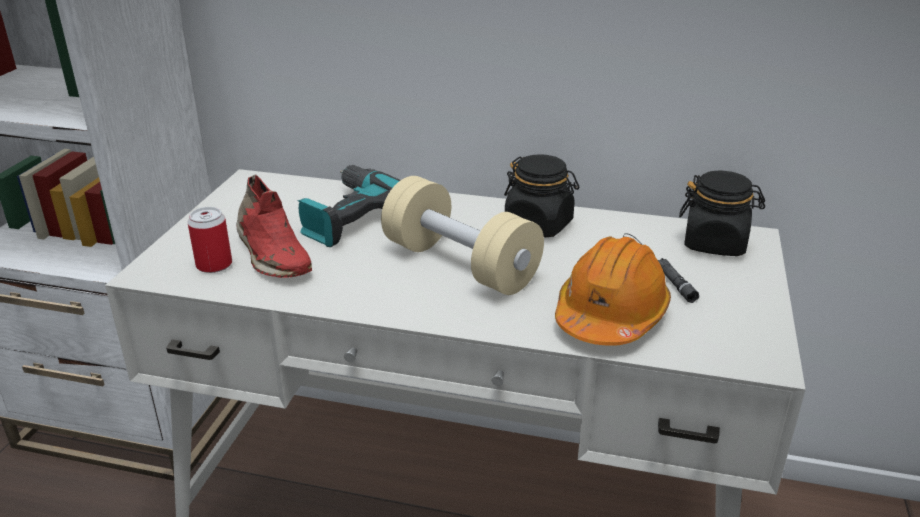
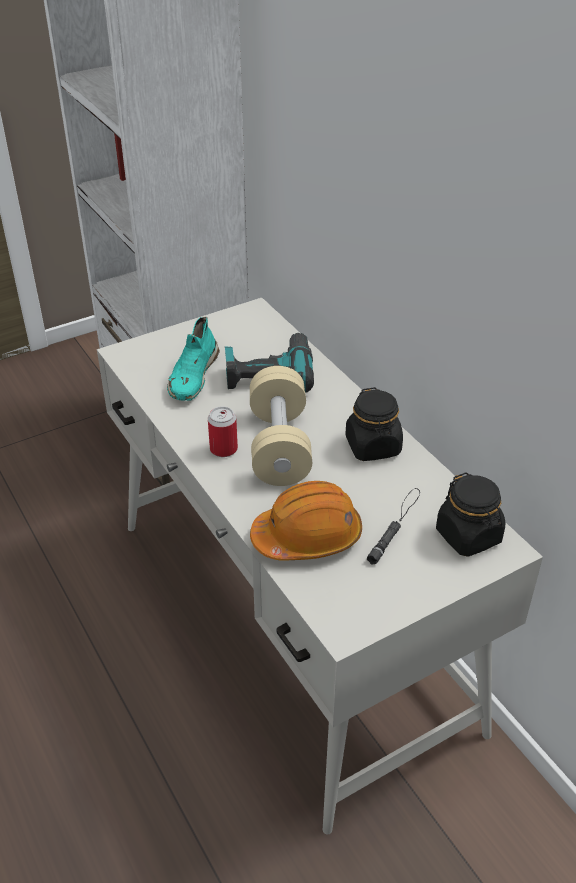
camera: 45 degrees right, 10 degrees up
can [187,207,232,273] -> can moved to [208,406,238,457]
red shoe [237,174,312,278] -> turquoise shoe [167,317,220,401]

